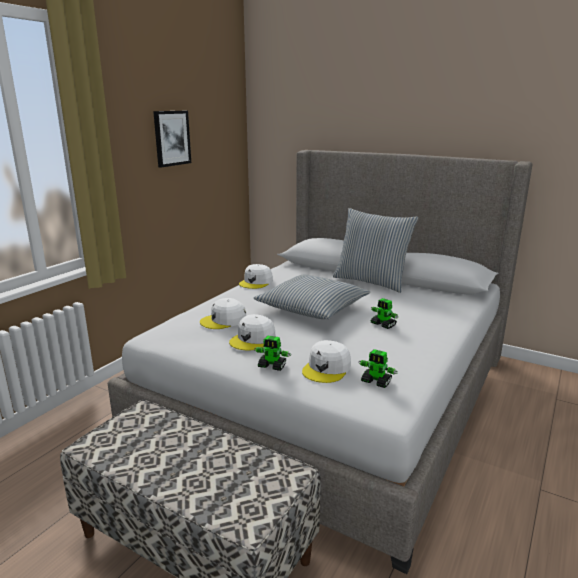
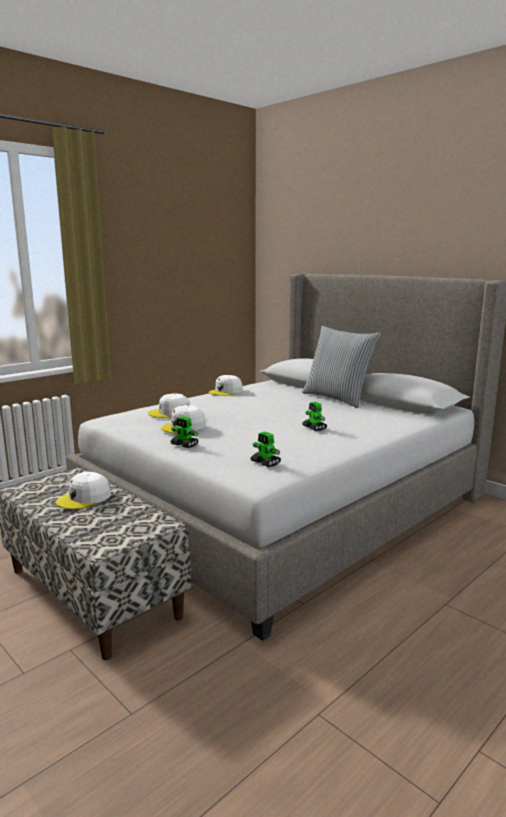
camera: 15 degrees right, 5 degrees down
picture [153,111,191,167] -> none
pillow [253,275,370,319] -> none
white cap [302,340,351,383] -> white cap moved to [56,472,111,509]

